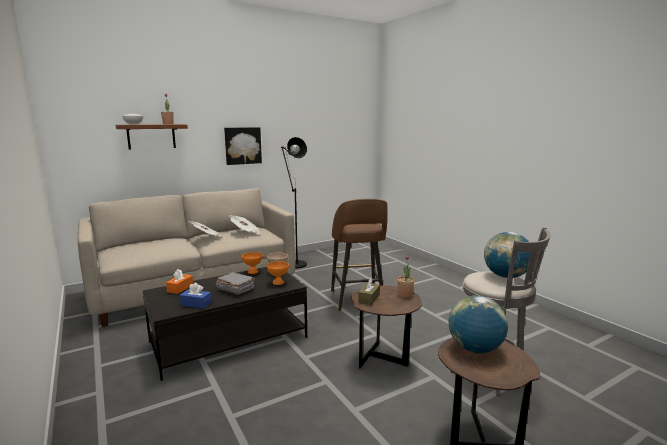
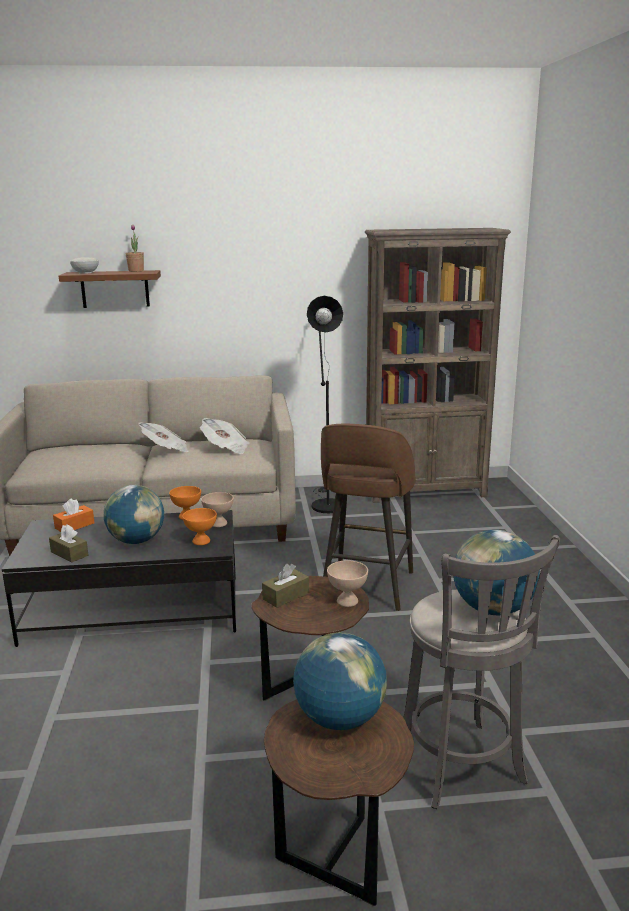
camera: 25 degrees right, 5 degrees up
blue tissue box [180,283,211,309] -> brown tissue box [49,525,88,563]
grey book [216,272,255,295] -> globe [104,485,164,544]
picture [224,127,262,165] -> none
potted plant [397,255,414,298] -> beige bowl [327,560,368,607]
none -> brown bookcase [365,228,511,503]

